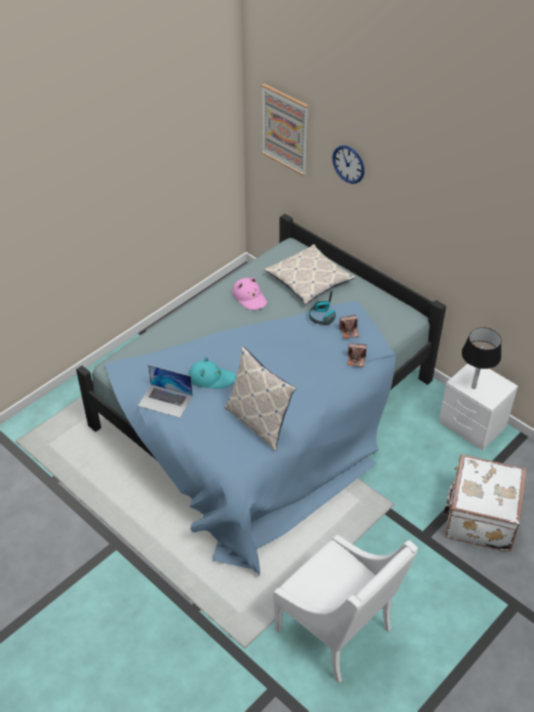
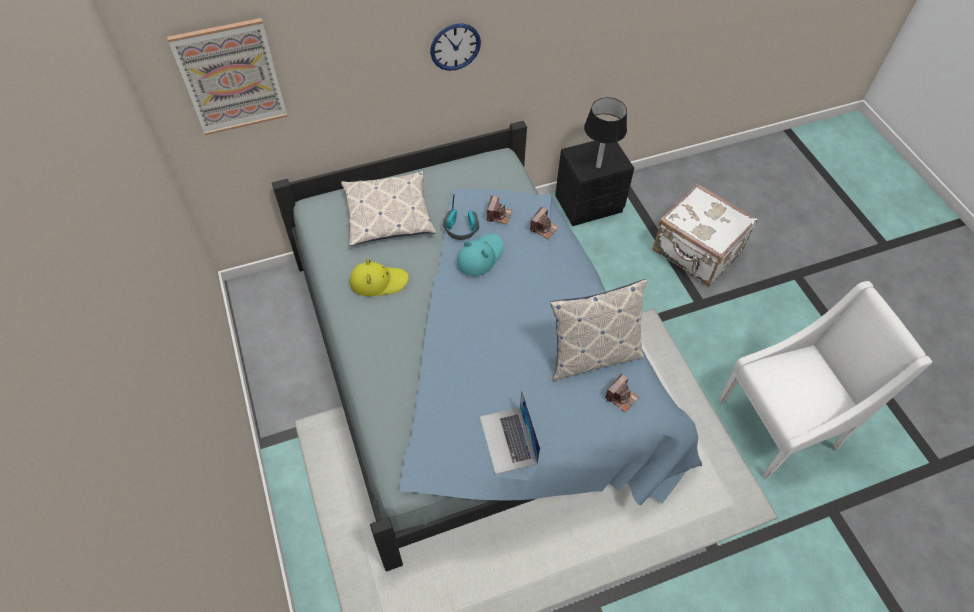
camera: 65 degrees left, 10 degrees up
laptop [138,365,193,418] -> laptop turned 120 degrees clockwise [480,390,540,474]
turquoise hat [189,357,236,389] -> turquoise hat moved to [457,234,503,276]
pink hat [233,277,267,310] -> yellow hat [350,258,409,296]
wall clock [332,145,364,184] -> wall clock moved to [430,23,481,71]
white nightstand [439,363,518,451] -> black nightstand [555,141,634,226]
none -> camera [605,373,639,412]

